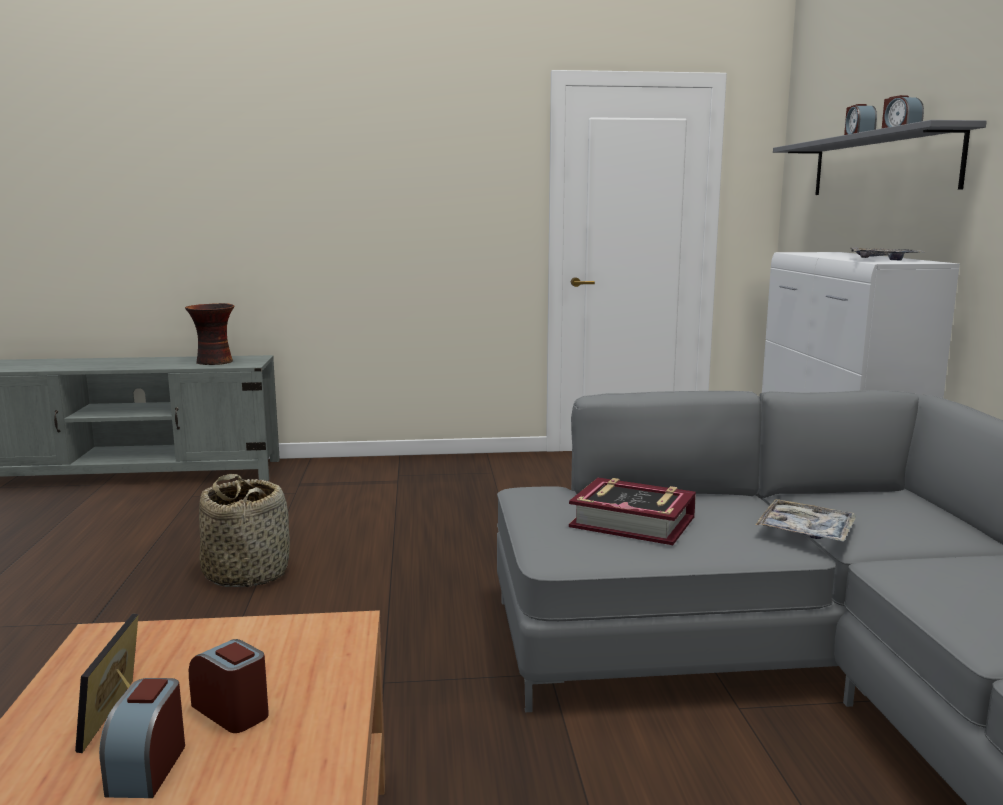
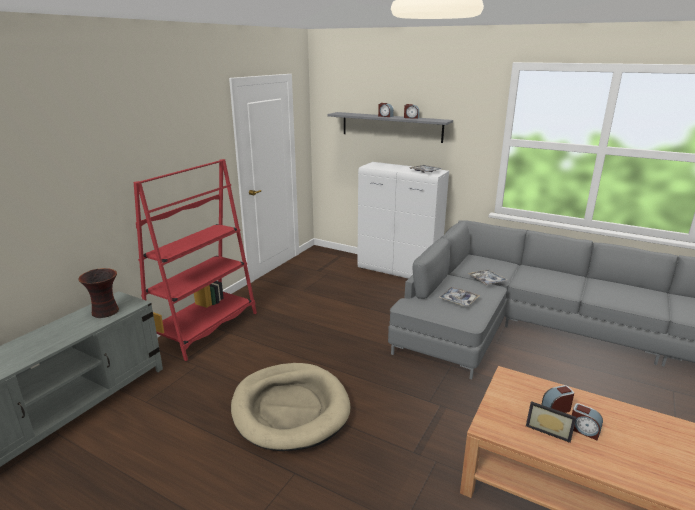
camera: 55 degrees left, 10 degrees up
basket [199,474,290,587] -> beige dog bed [231,363,351,451]
book [569,478,696,545] -> tray [439,287,480,307]
none -> red bookcase [134,159,257,361]

